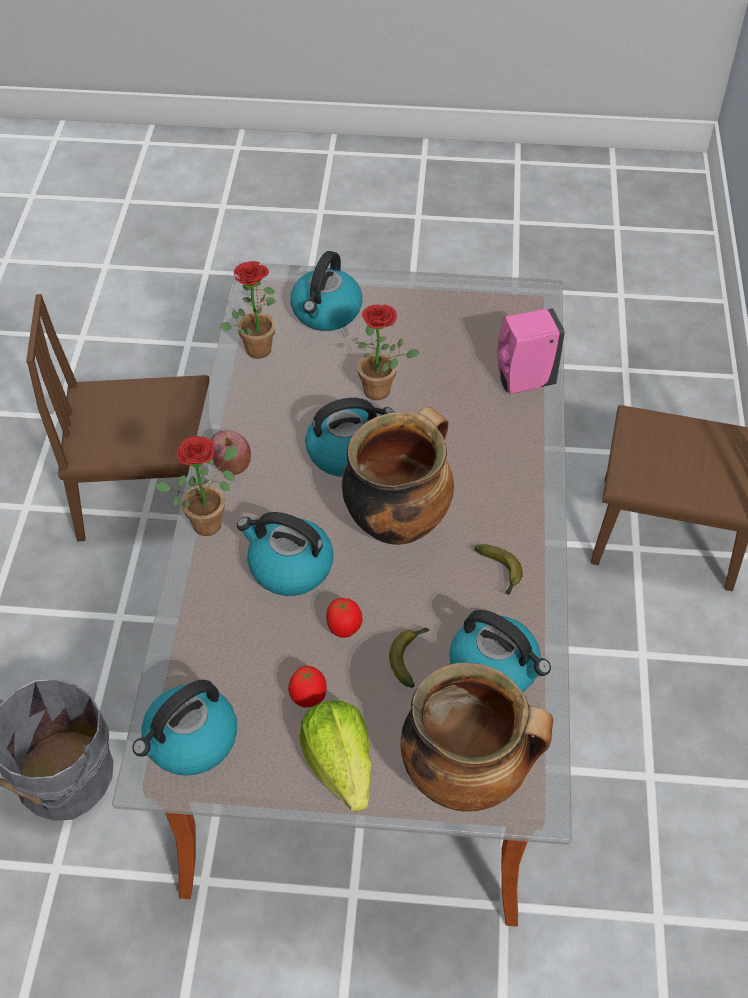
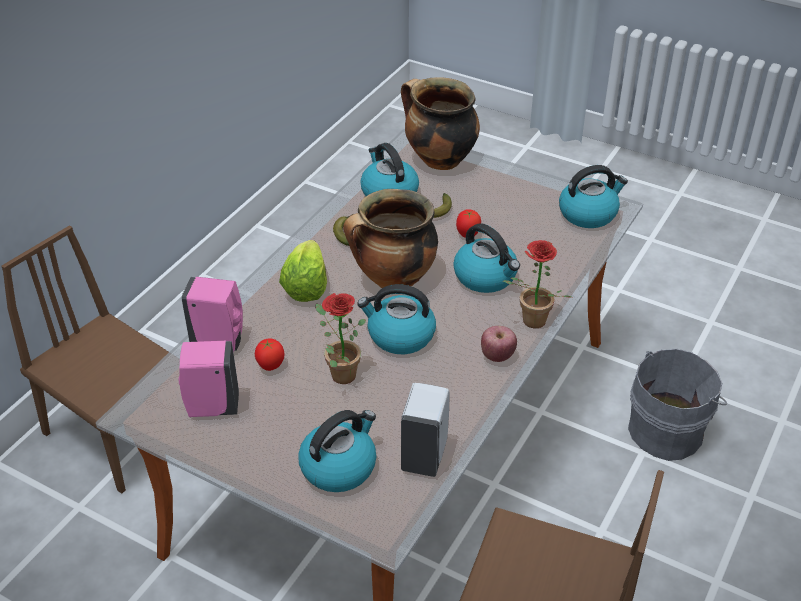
camera: 155 degrees left, 10 degrees down
potted plant [219,261,277,359] -> white soap dispenser [401,383,449,477]
tomato [288,666,326,707] -> tomato moved to [255,338,285,371]
lettuce [299,700,372,812] -> lettuce moved to [279,240,327,302]
none -> pink soap dispenser [178,341,239,417]

